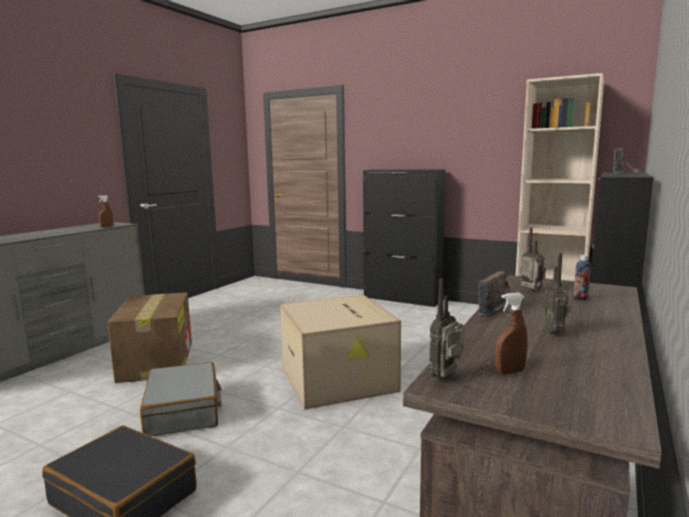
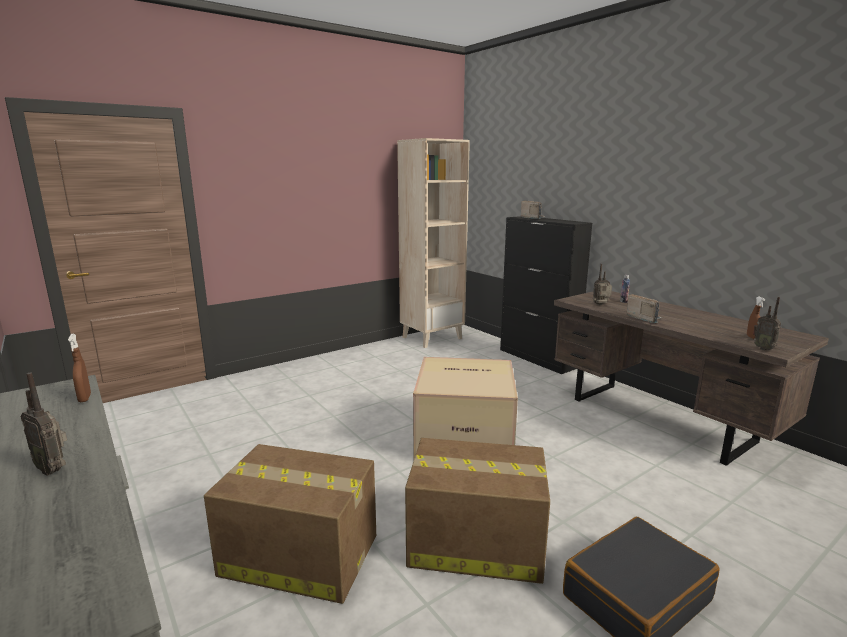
camera: 65 degrees left, 5 degrees up
grey suitcase [140,362,222,436] -> cardboard box [405,438,550,584]
black cabinet [363,170,445,307] -> none
radio [544,253,571,334] -> radio moved to [21,373,67,476]

